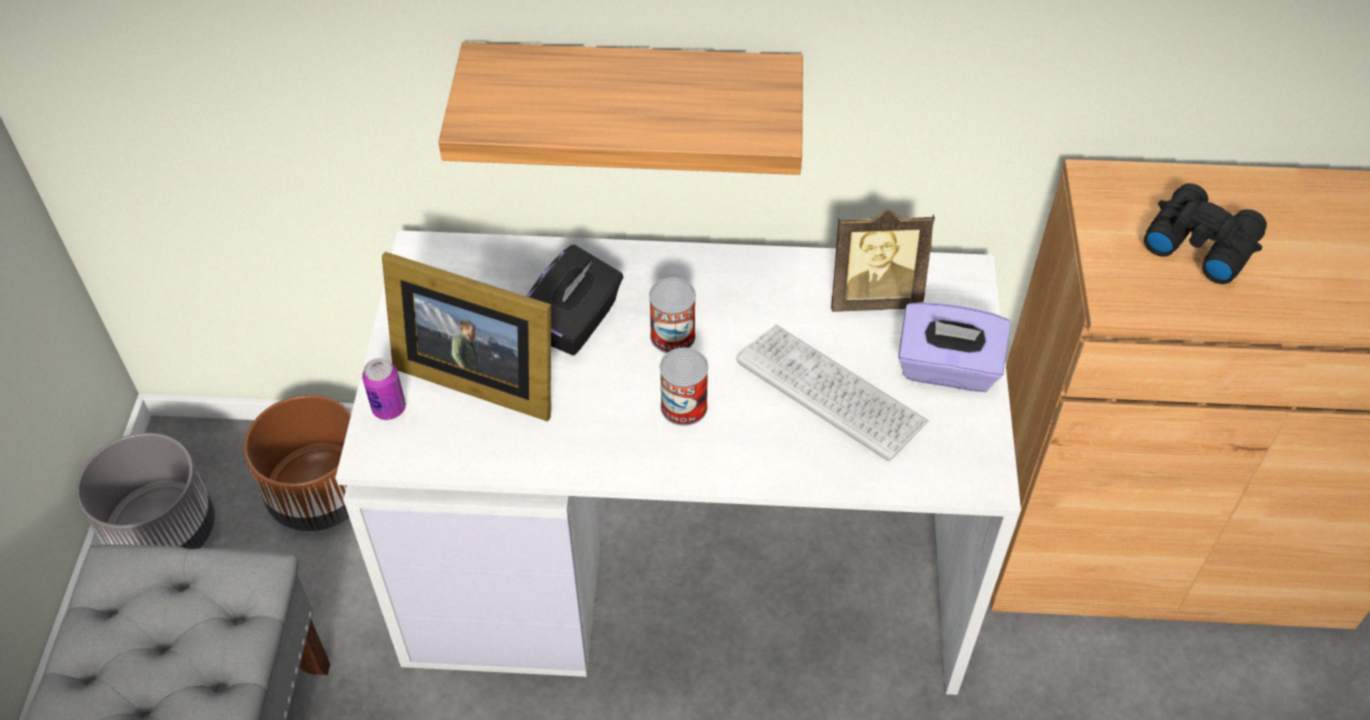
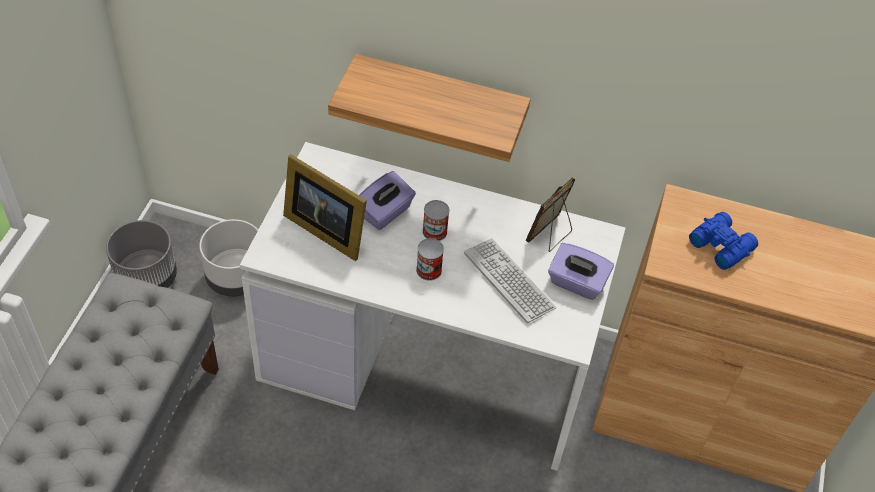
camera: 10 degrees right, 0 degrees up
brown planter [244,395,351,531] -> grey planter [199,219,258,297]
can [362,358,406,420] -> none
black tissue box [527,244,623,355] -> purple tissue box [359,171,416,230]
picture frame [831,209,935,312] -> picture frame turned 120 degrees clockwise [526,177,576,252]
black binoculars [1144,183,1267,284] -> blue binoculars [689,212,758,270]

